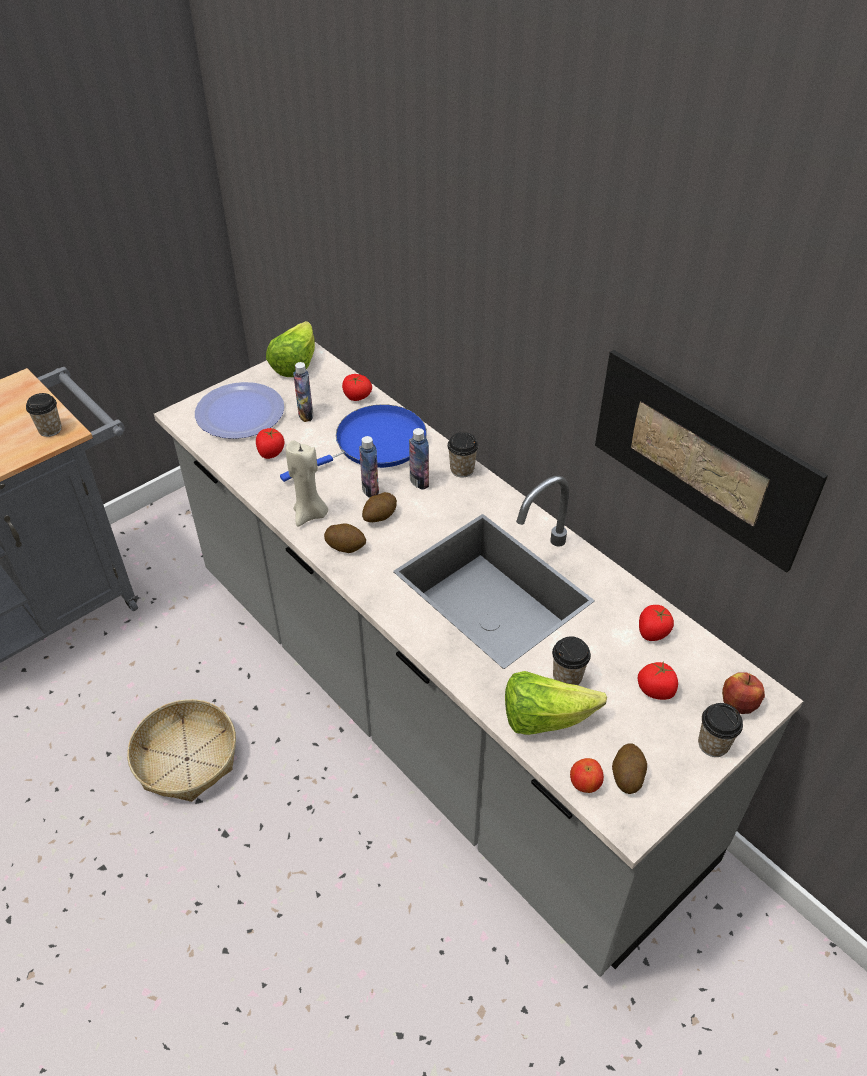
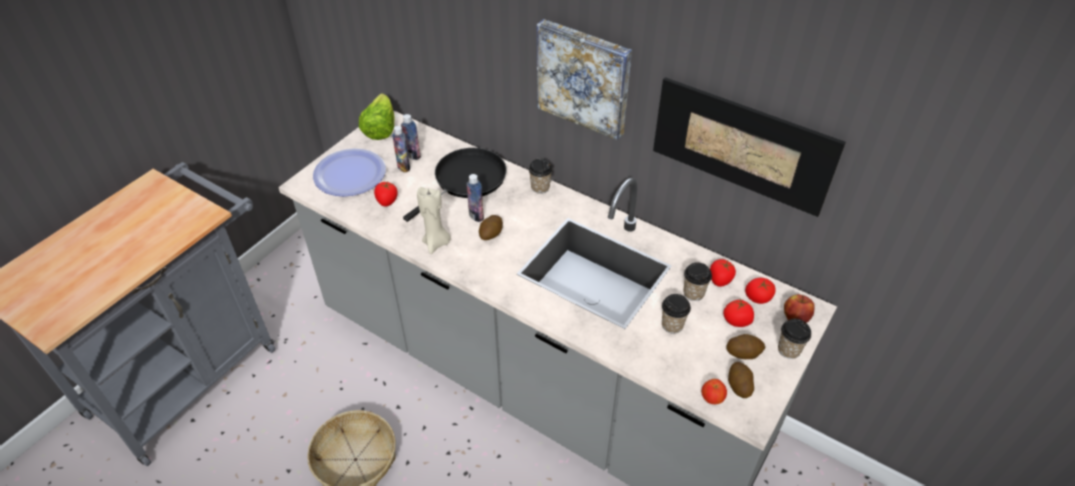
camera: 15 degrees left, 0 degrees up
cup [26,393,61,437] -> cup moved to [683,262,712,301]
blue frying pan [280,404,427,482] -> black frying pan [403,148,507,222]
potato [324,524,366,553] -> potato moved to [726,334,765,359]
tomato [342,374,372,401] -> tomato moved to [745,278,775,304]
bottle [409,428,429,490] -> bottle moved to [401,114,421,160]
lettuce [505,671,607,735] -> none
none -> picture [537,19,632,140]

